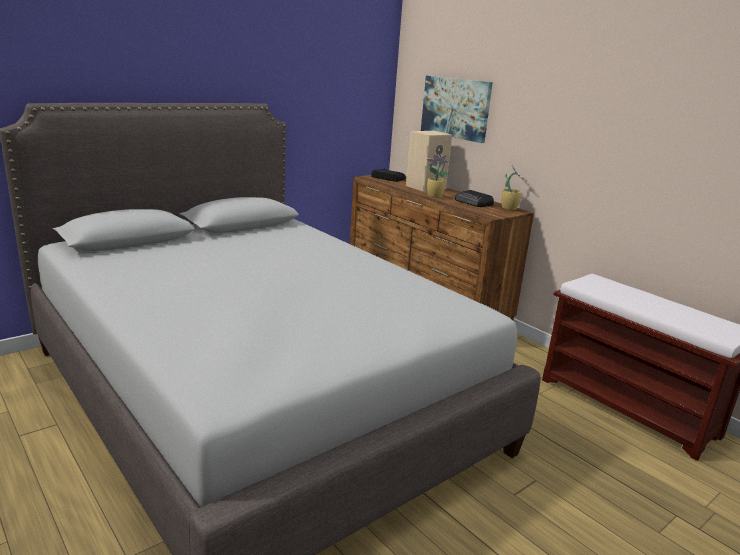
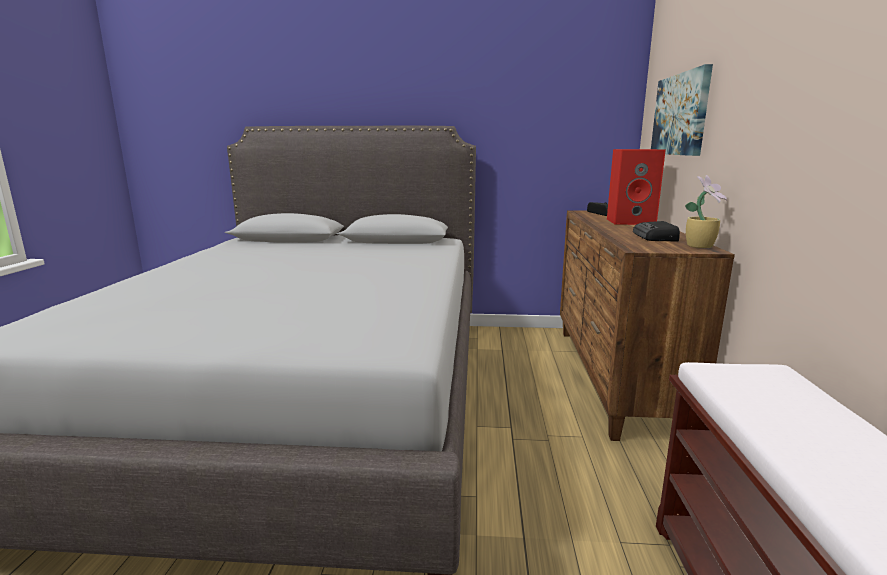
camera: 45 degrees right, 5 degrees down
beige speaker [406,131,452,192] -> red speaker [607,149,666,225]
potted plant [426,154,449,198] -> none

